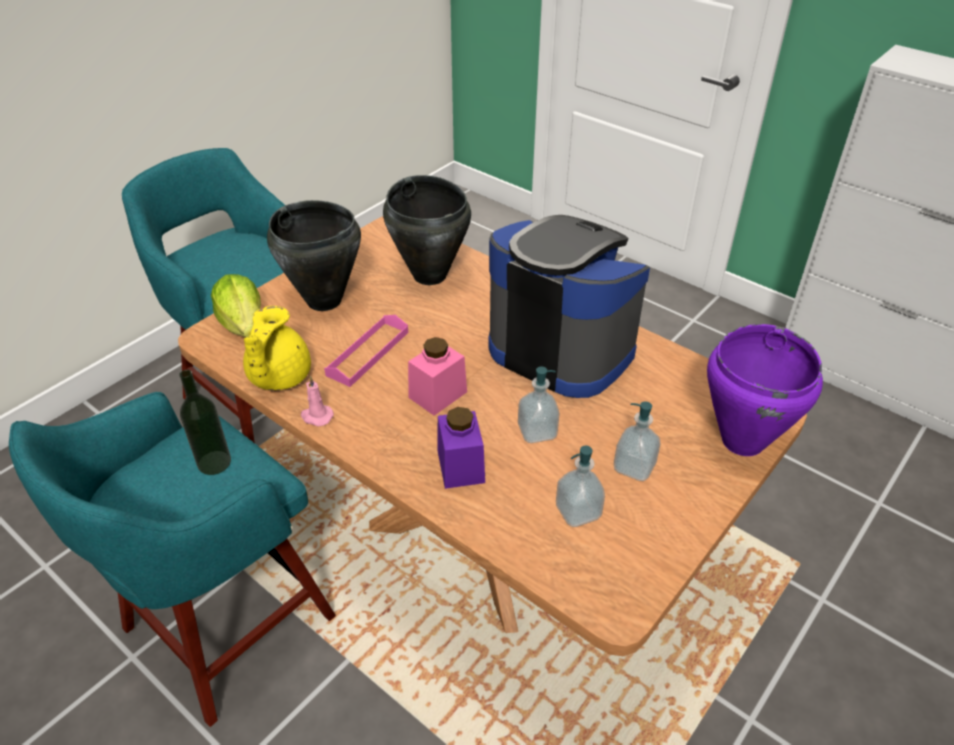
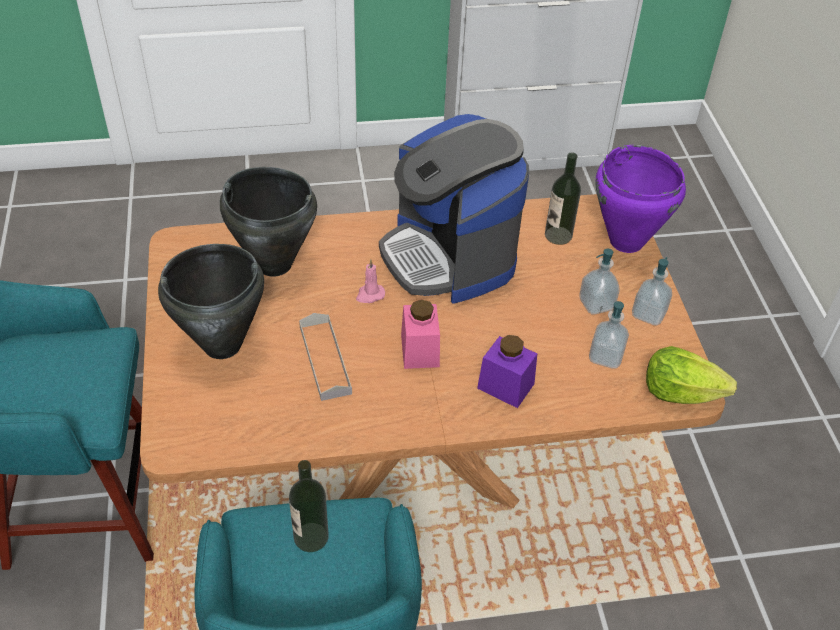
camera: 50 degrees left, 5 degrees up
lettuce [211,274,261,337] -> lettuce moved to [646,346,737,404]
yellow teapot [243,306,311,390] -> none
pink candle [301,376,334,426] -> pink candle moved to [356,260,385,303]
pink tray [324,315,408,387] -> grey tray [299,313,352,401]
coffee machine [489,215,650,398] -> coffee machine turned 105 degrees counterclockwise [379,114,529,304]
soap dispenser [518,367,559,443] -> soap dispenser moved to [632,257,672,326]
none -> bottle [545,153,581,245]

